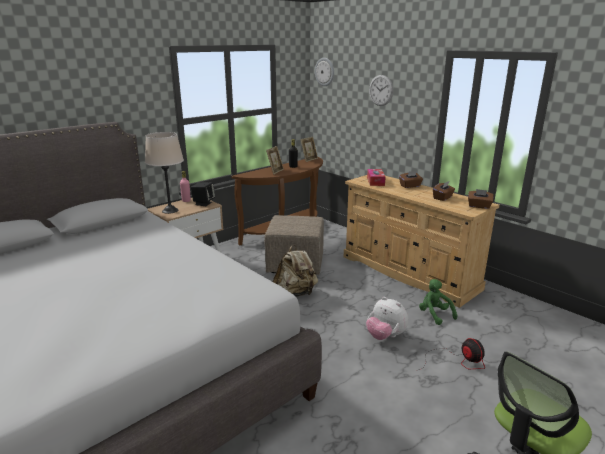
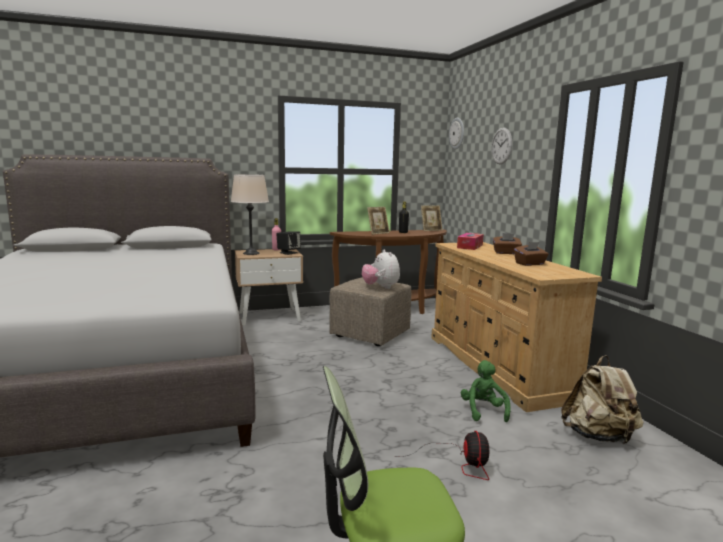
camera: 25 degrees right, 10 degrees down
beige backpack [273,244,318,297] -> beige backpack moved to [561,355,643,444]
plush toy [366,297,408,340] -> plush toy moved to [362,250,400,289]
brown tissue box [468,189,494,209] -> none

